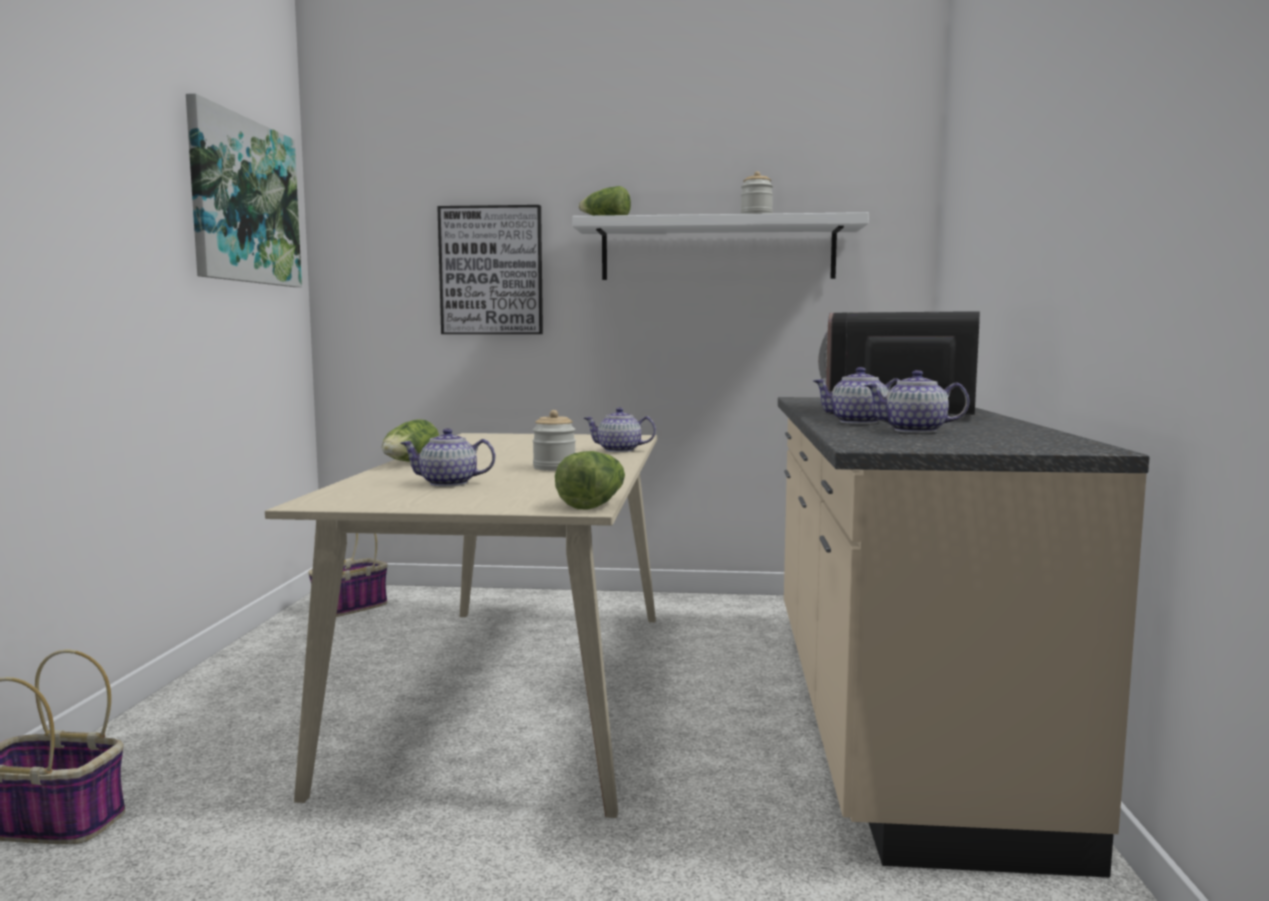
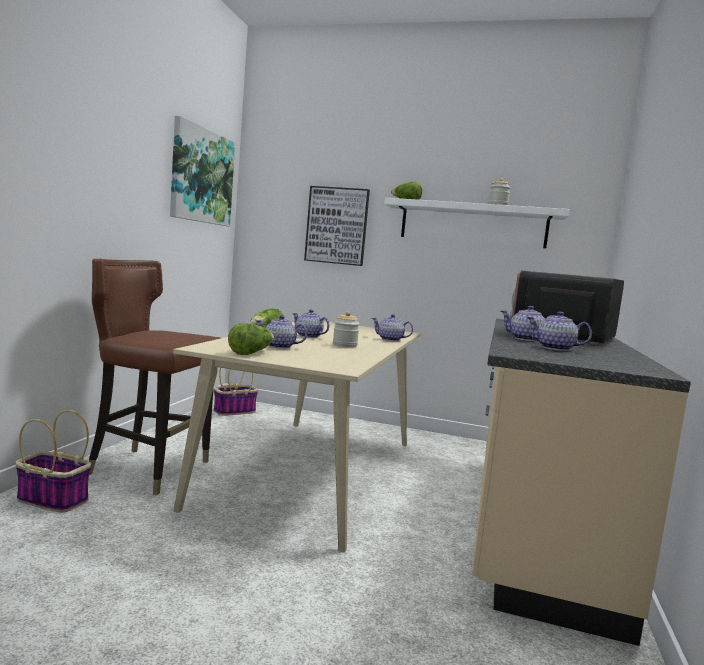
camera: 10 degrees right, 0 degrees up
lettuce [555,451,625,509] -> lettuce moved to [228,324,274,355]
none -> brown chair [89,259,221,495]
none -> teapot [292,309,330,338]

